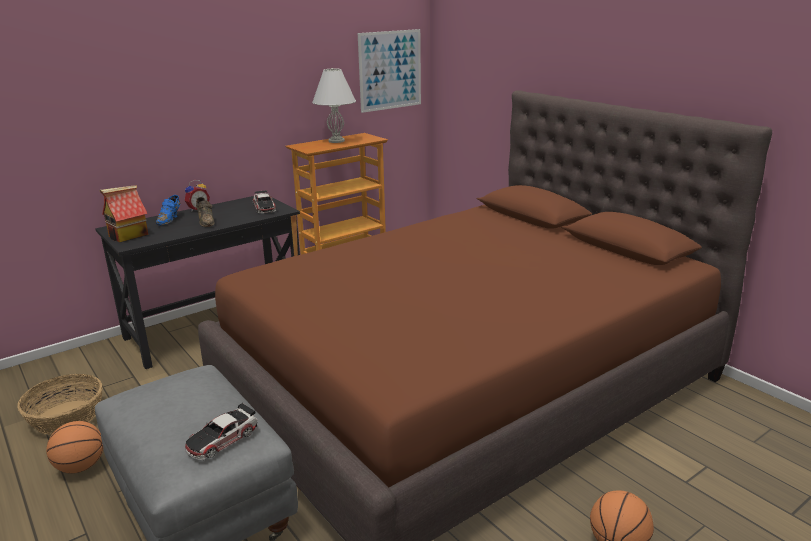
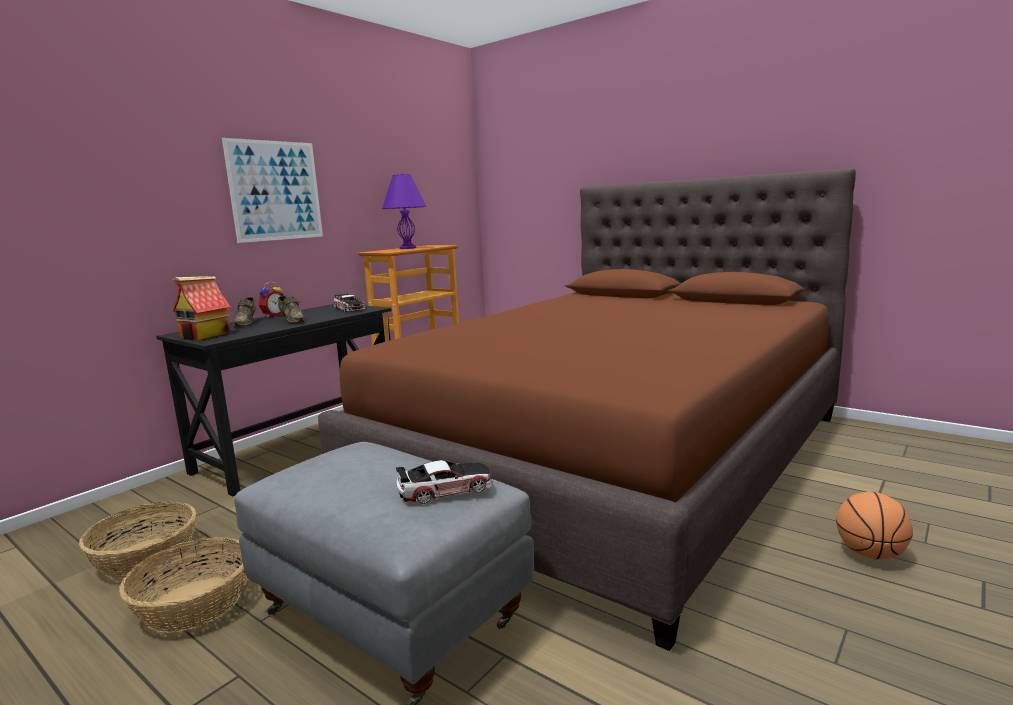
camera: 15 degrees left, 10 degrees down
basketball [46,421,103,473] -> basket [119,537,247,633]
blue shoe [156,195,181,225] -> brown shoe [233,297,256,327]
toy car [185,403,257,460] -> toy car turned 135 degrees counterclockwise [396,460,493,504]
white table lamp [312,68,356,143] -> purple table lamp [382,173,427,249]
picture [358,29,421,113] -> picture moved to [222,138,323,243]

